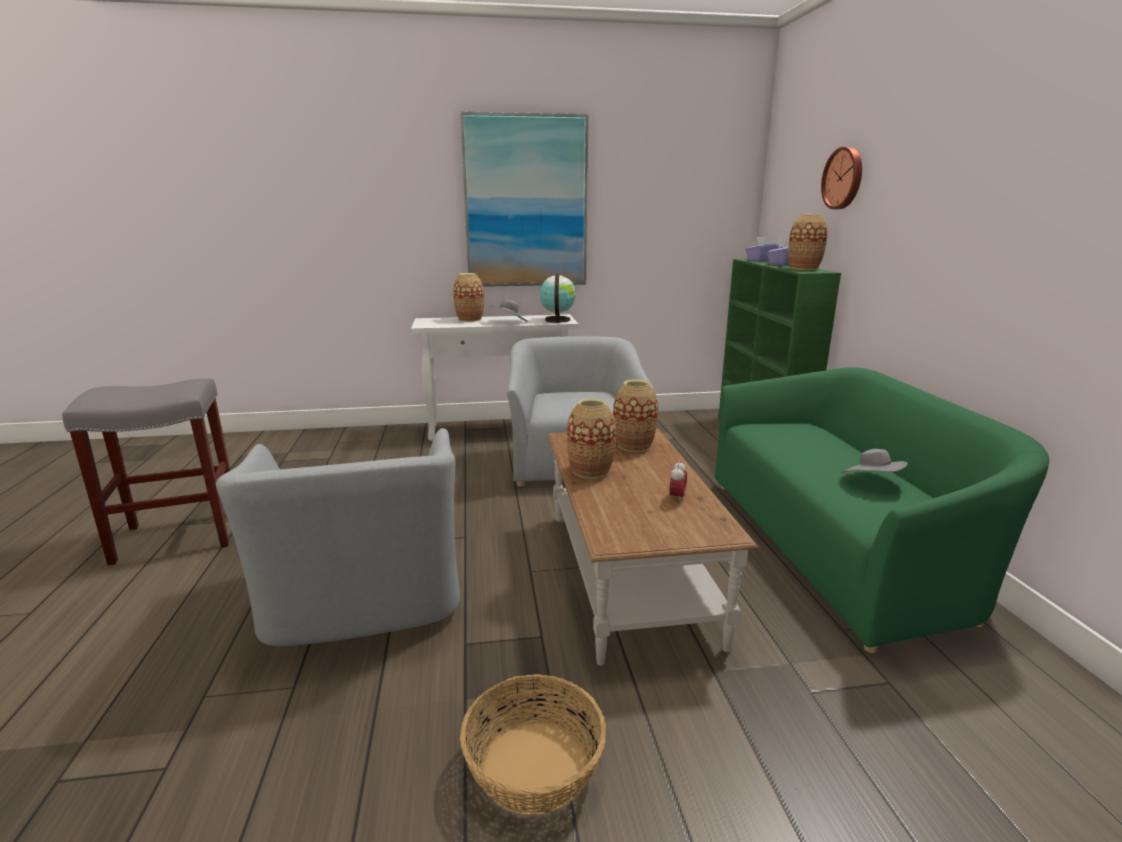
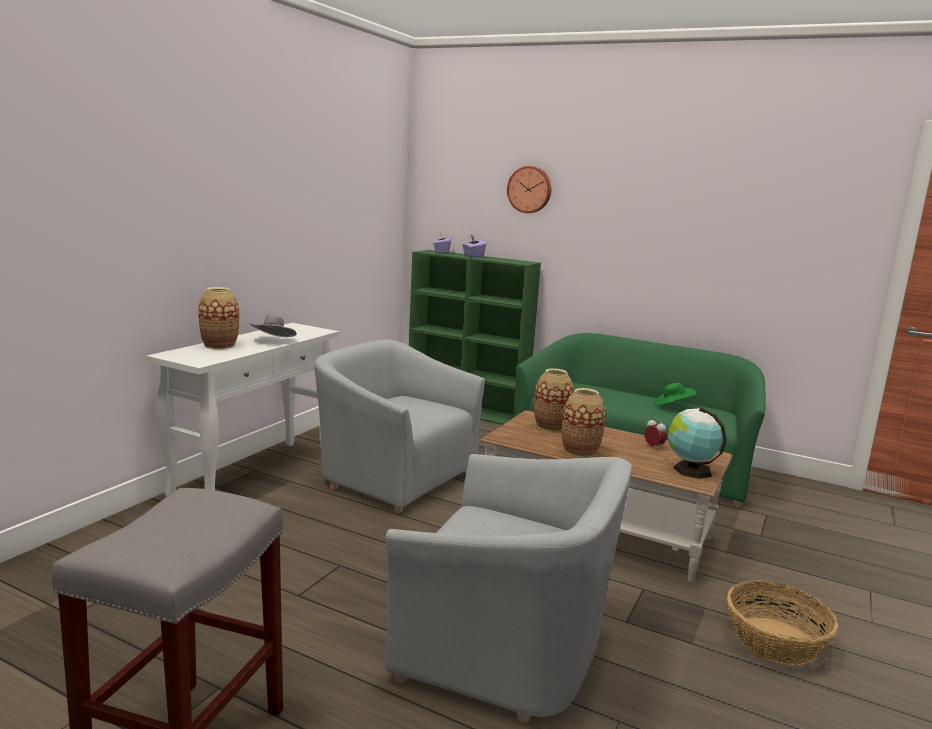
camera: 55 degrees left, 5 degrees down
picture [460,111,588,287] -> none
globe [539,274,576,323] -> globe moved to [668,408,727,479]
vase [788,214,828,270] -> none
grey hat [841,449,908,474] -> green hat [653,383,697,406]

